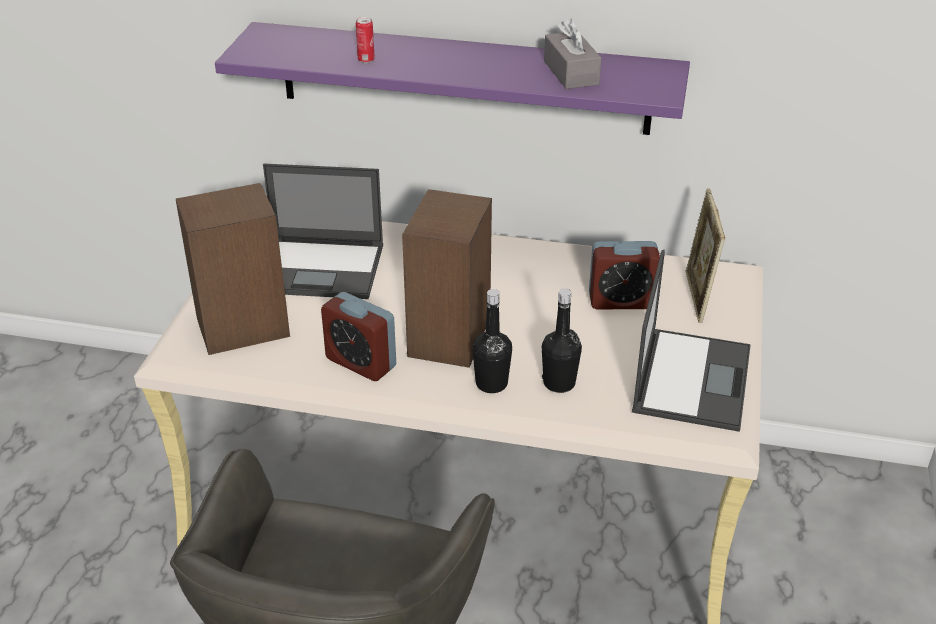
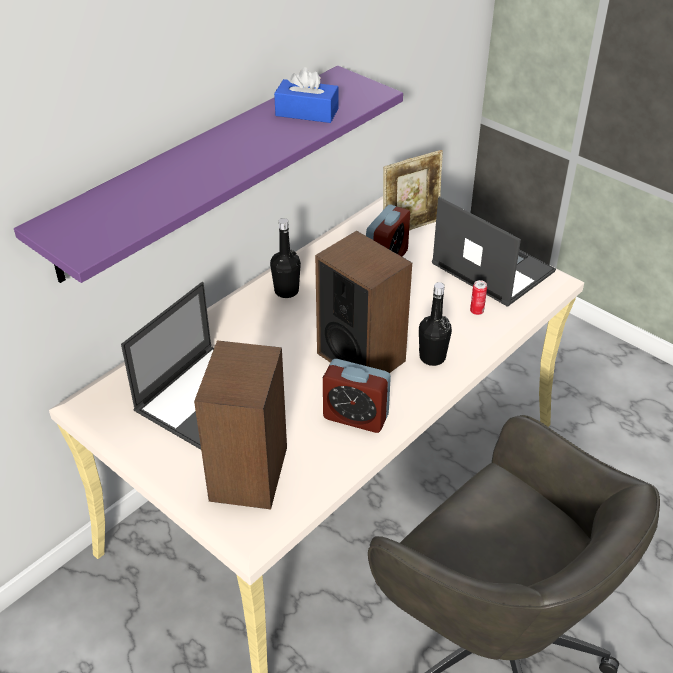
camera: 60 degrees left, 5 degrees up
alarm clock [321,292,396,381] -> alarm clock turned 45 degrees clockwise [323,359,391,433]
can [356,17,375,63] -> can moved to [470,280,487,315]
black bottle [542,289,582,393] -> black bottle moved to [270,218,301,298]
grey tissue box [544,18,601,89] -> blue tissue box [274,67,339,123]
picture frame [685,188,725,323] -> picture frame turned 60 degrees counterclockwise [383,150,443,230]

